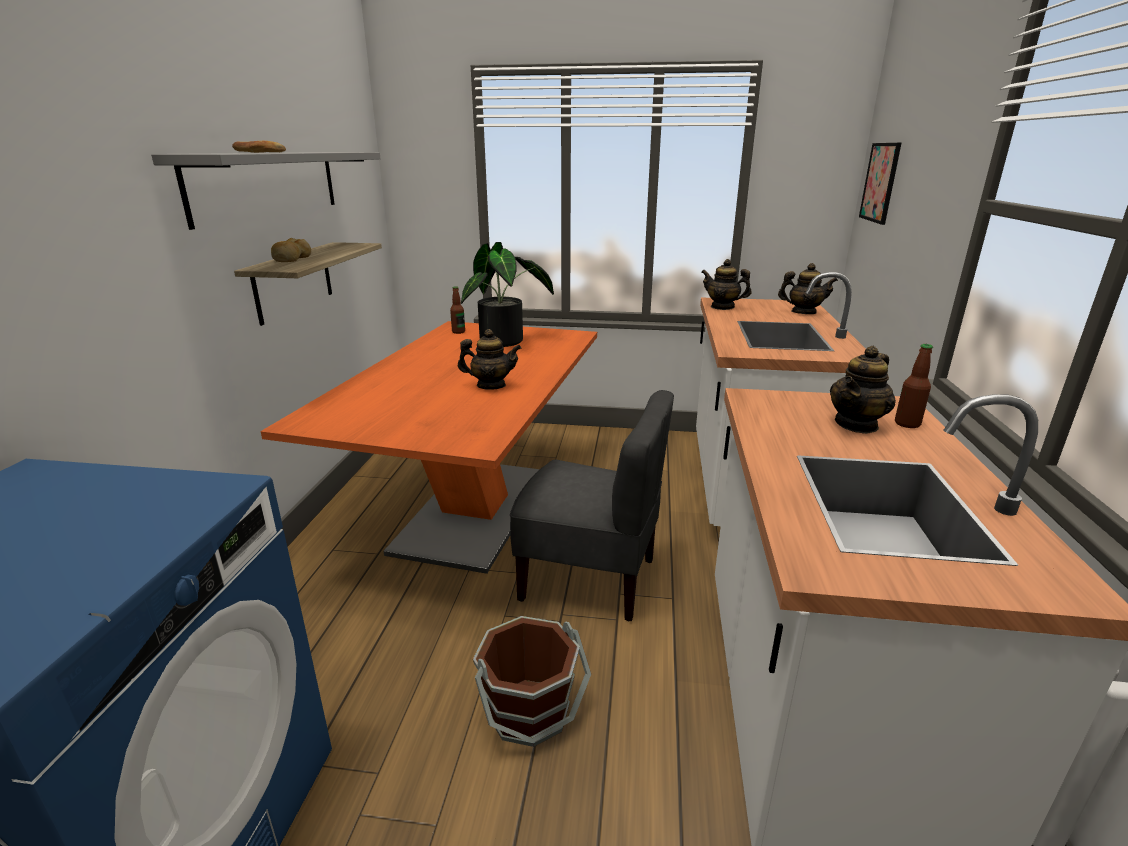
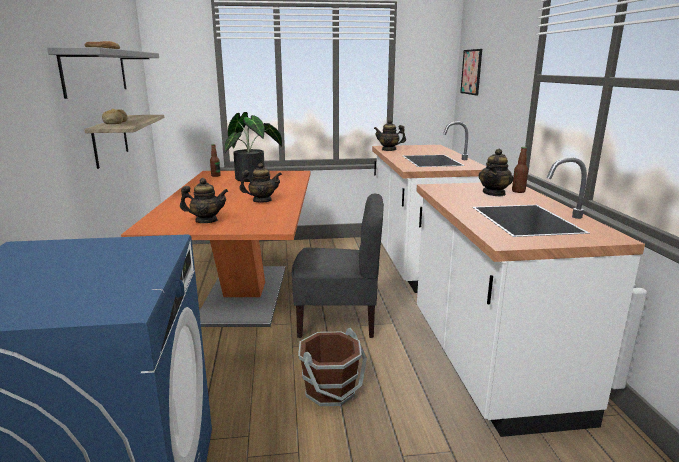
camera: 15 degrees left, 5 degrees down
teapot [778,263,838,314] -> teapot moved to [180,178,228,223]

